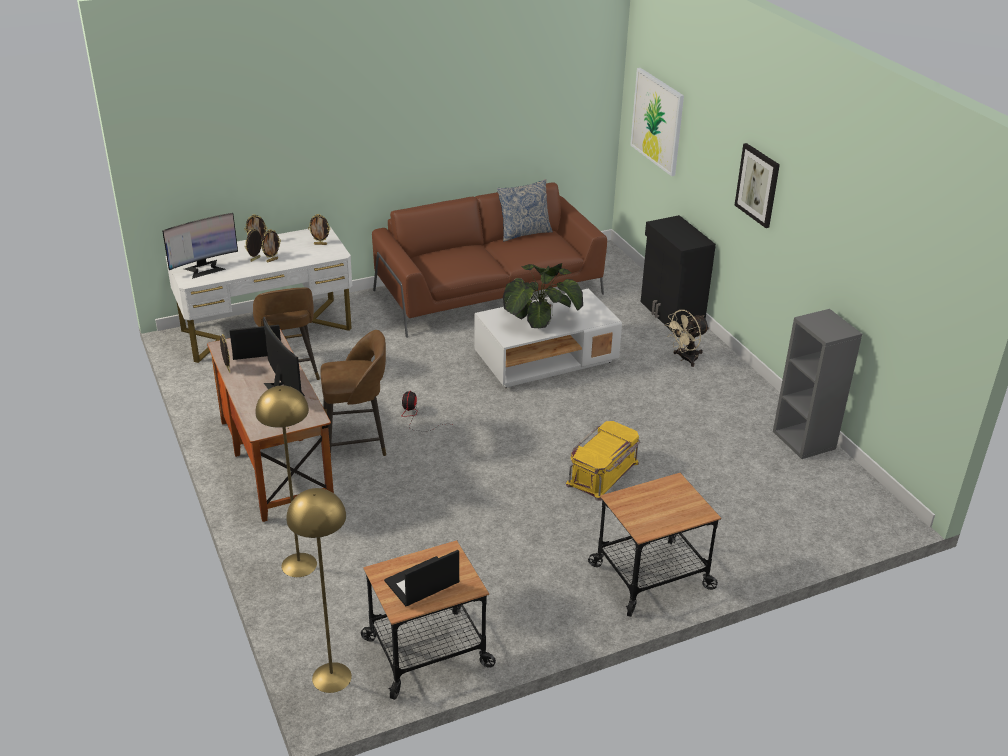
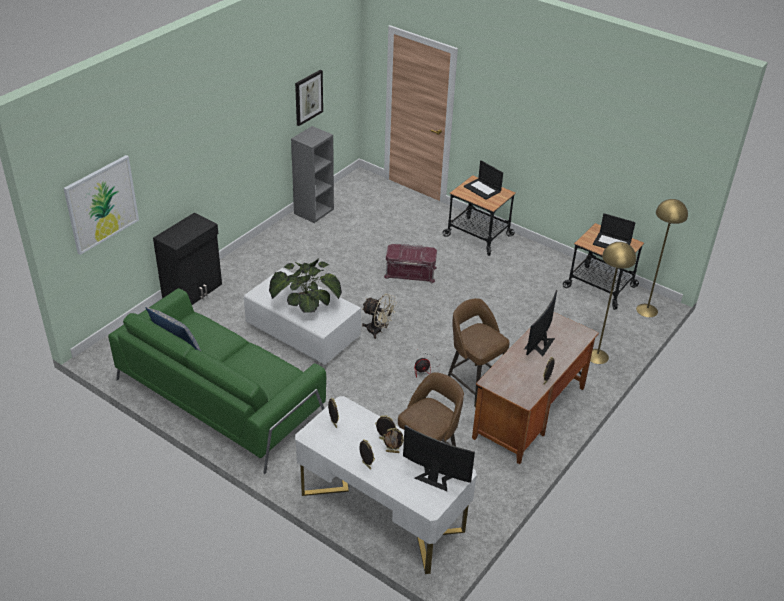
camera: 120 degrees left, 5 degrees up
laptop [229,325,281,360] -> laptop moved to [464,160,503,200]
brown sofa [372,182,607,338] -> green sofa [108,288,326,474]
yellow storage box [566,421,640,501] -> red storage box [384,244,437,283]
beige fan [665,310,709,367] -> beige fan moved to [362,294,397,339]
picture [735,143,780,228] -> picture moved to [295,70,323,126]

